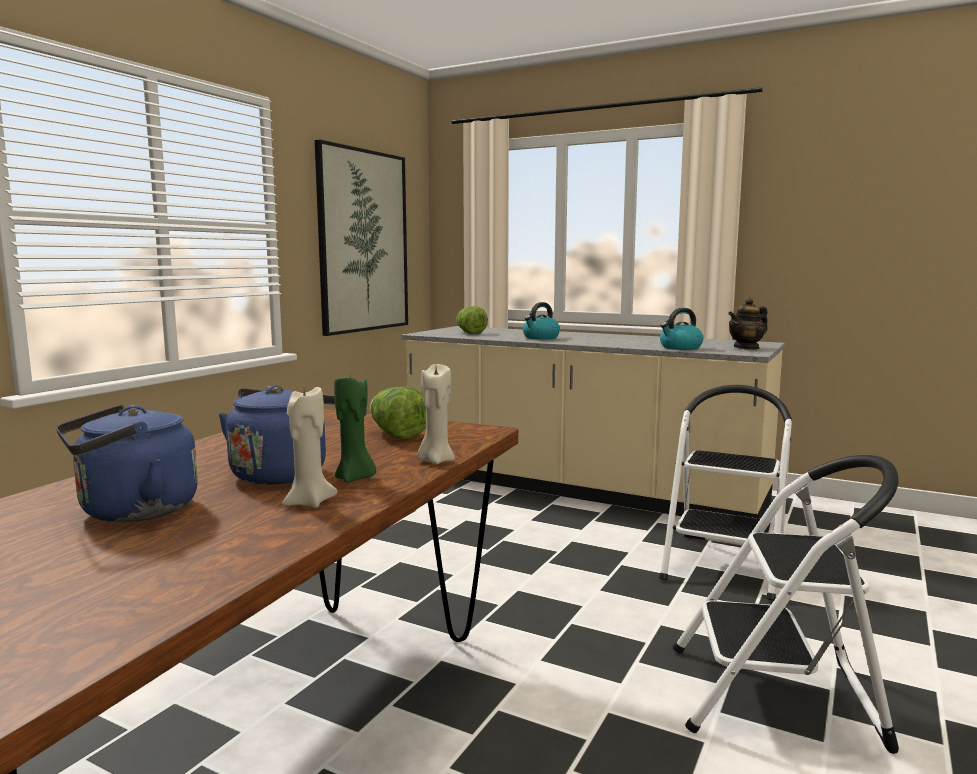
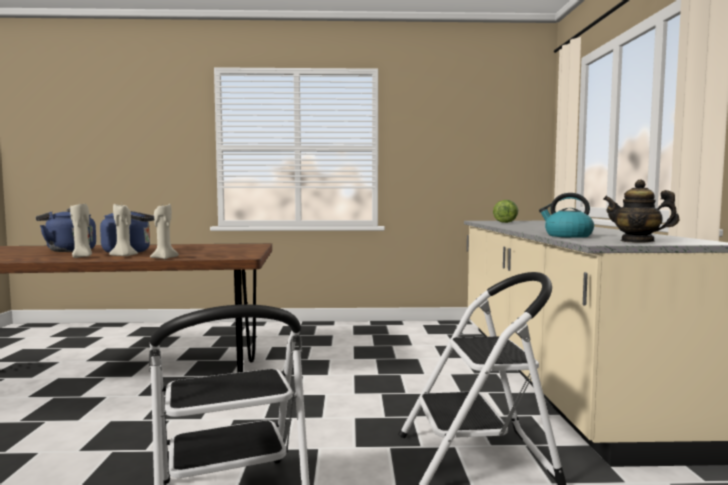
camera: 60 degrees right, 5 degrees down
picture [315,139,408,336] -> none
green candle [334,373,376,483] -> beige candle [109,204,138,256]
lettuce [370,387,426,440] -> none
kettle [523,302,560,340] -> none

